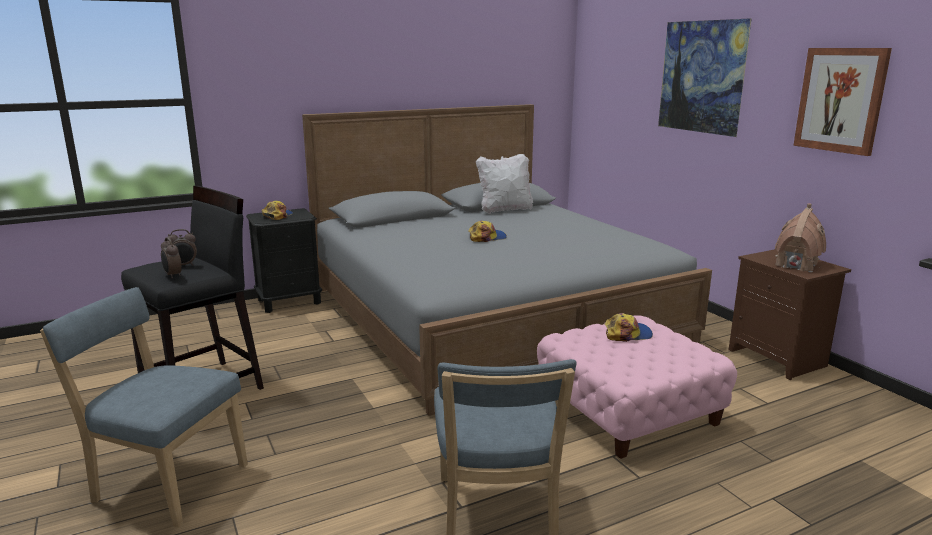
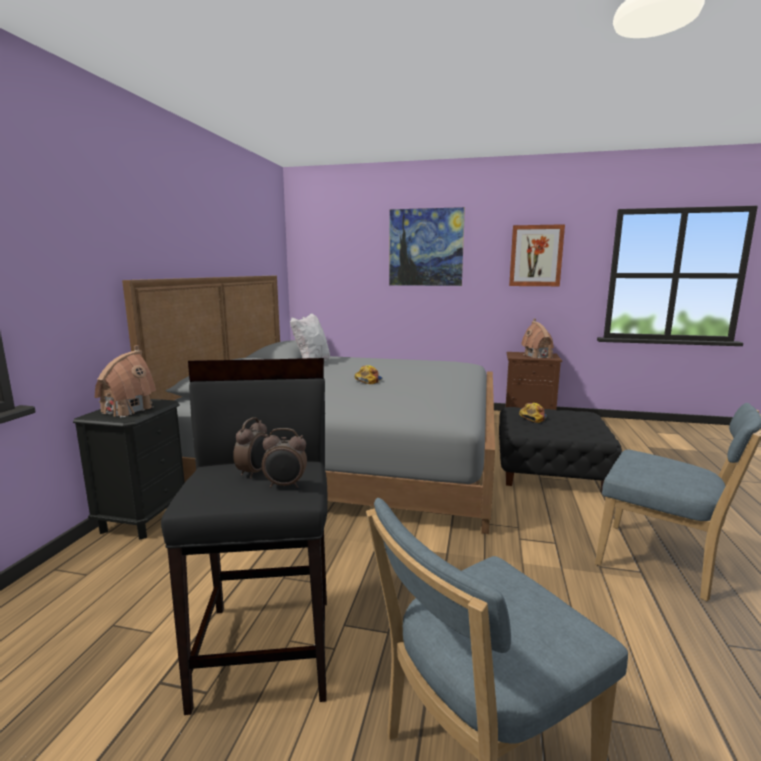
camera: 50 degrees left, 5 degrees down
cap [262,201,293,220] -> toy house [95,345,156,417]
pink ottoman [537,316,737,459] -> black ottoman [499,407,622,493]

